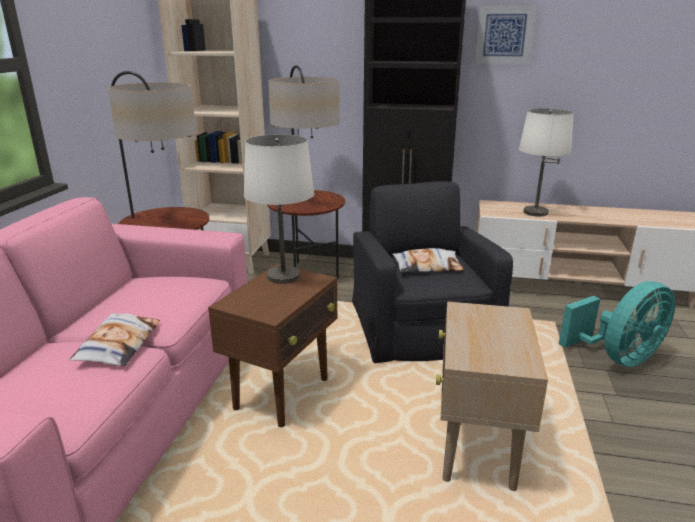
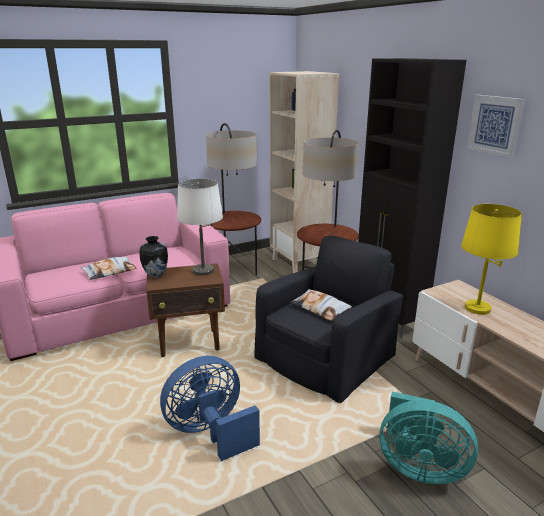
camera: 50 degrees right, 0 degrees up
beige side table [436,301,548,491] -> blue fan [160,356,260,461]
white table lamp [519,108,574,217] -> yellow table lamp [461,204,522,315]
none -> vase [139,236,168,278]

